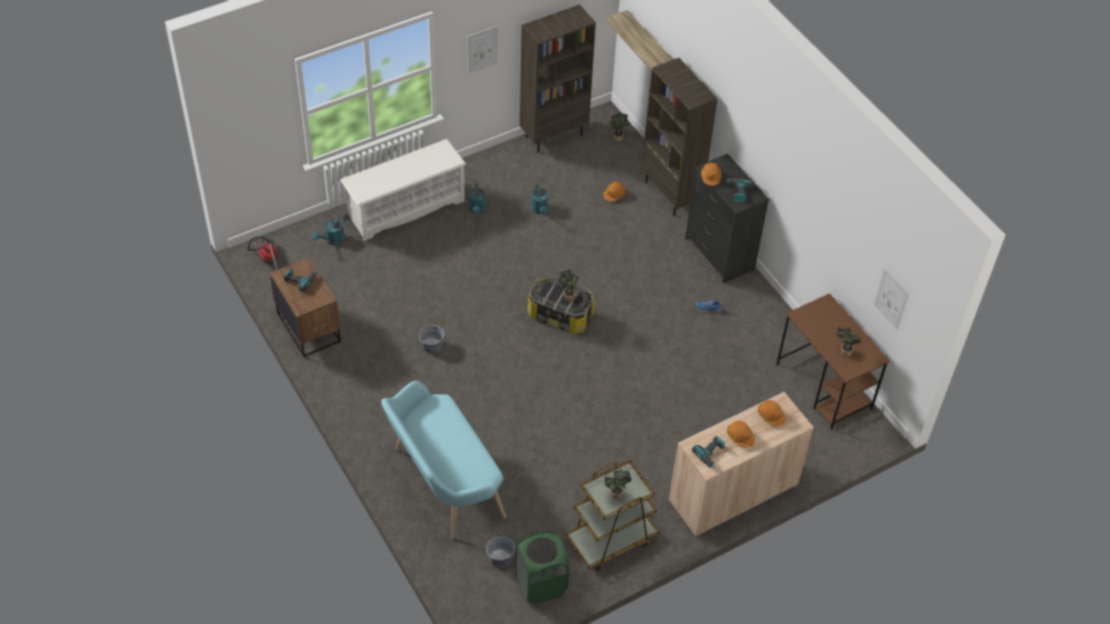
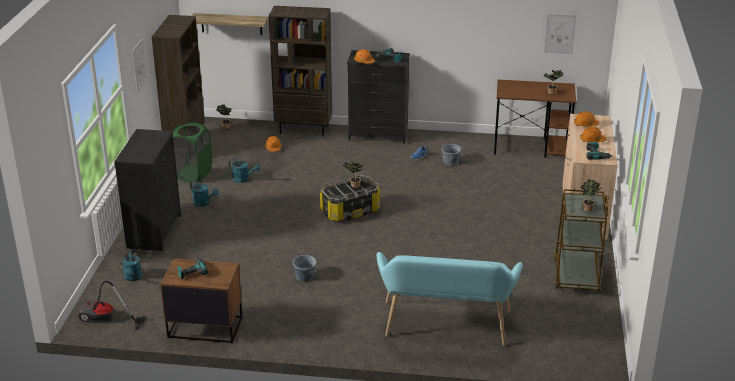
camera: 50 degrees left, 20 degrees down
white shoe rack [340,139,466,241] -> black dresser [114,129,181,251]
grey bucket [486,536,515,568] -> grey bucket moved to [442,139,462,165]
green laundry basket [515,531,569,604] -> green laundry basket moved to [173,122,212,182]

